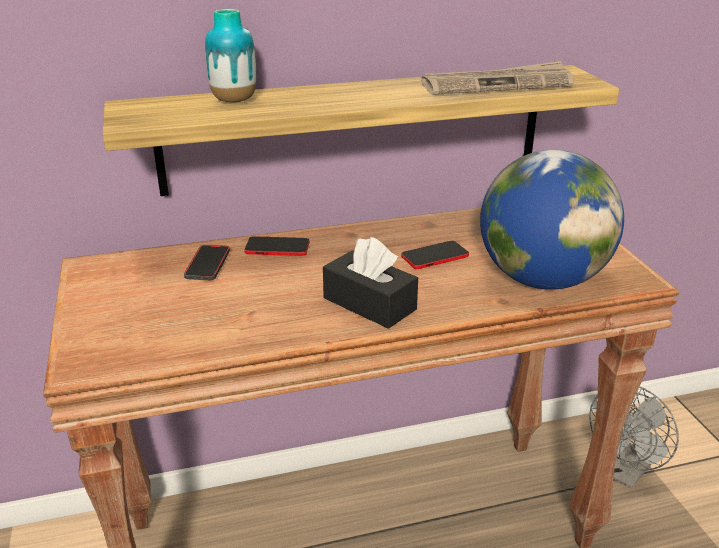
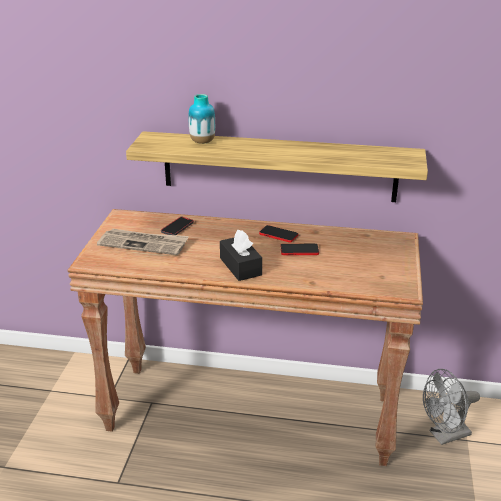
camera: 25 degrees right, 0 degrees up
phone [244,236,309,256] -> phone moved to [259,225,298,242]
newspaper [421,61,574,95] -> newspaper moved to [97,228,189,255]
globe [480,150,624,290] -> none

